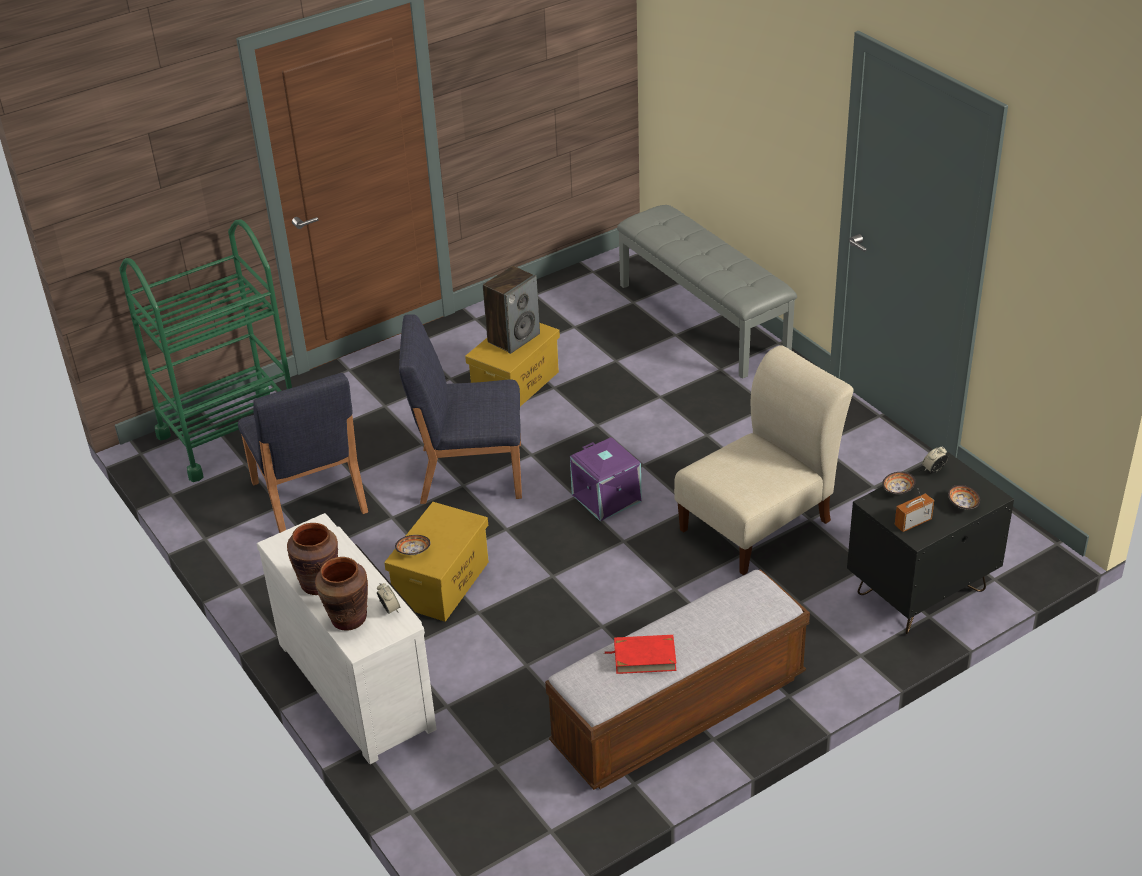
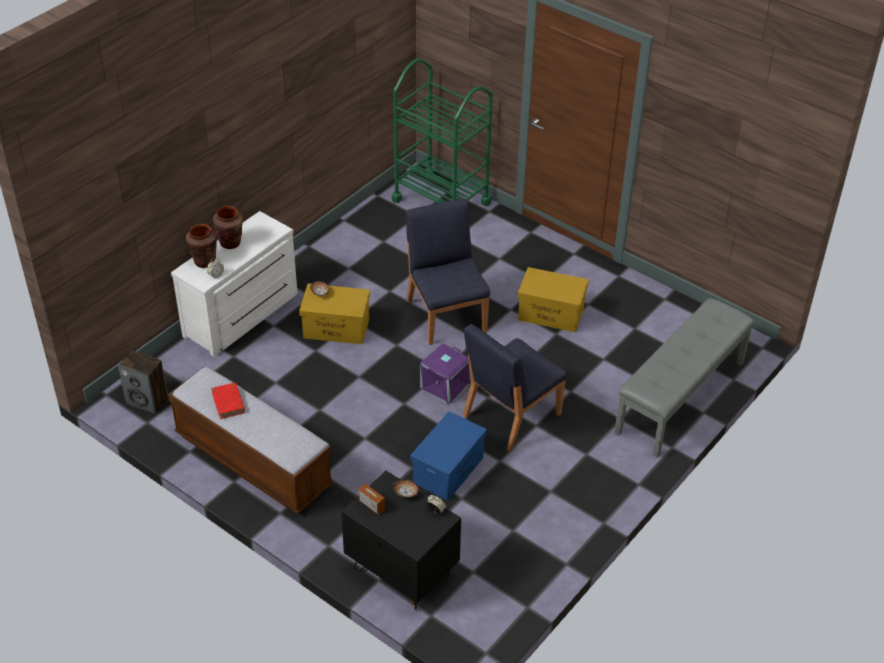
camera: 70 degrees right, 5 degrees up
blue chair [238,373,368,533] -> blue chair moved to [463,324,567,452]
speaker [483,266,540,354] -> speaker moved to [118,350,168,414]
beige chair [674,345,853,575] -> blue storage box [410,411,487,501]
bowl [948,485,980,509] -> none

